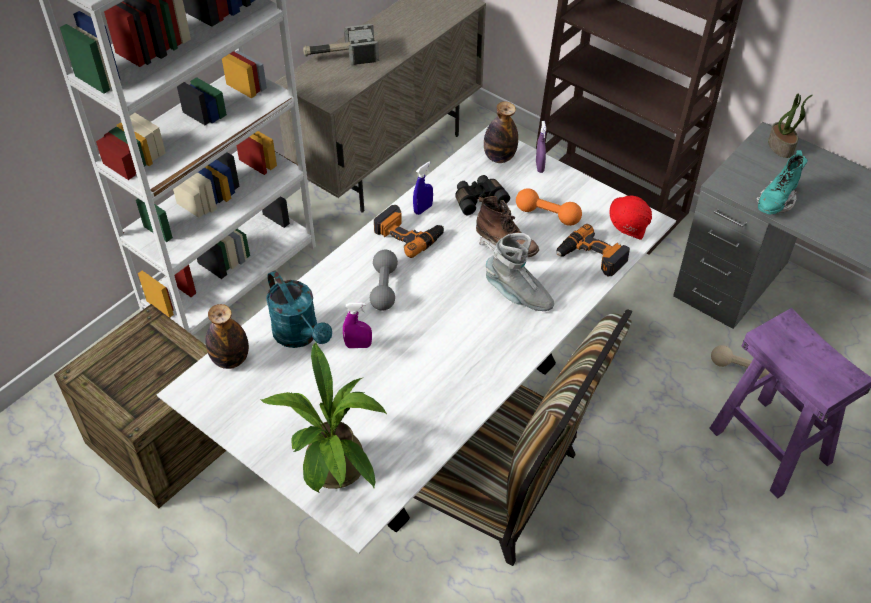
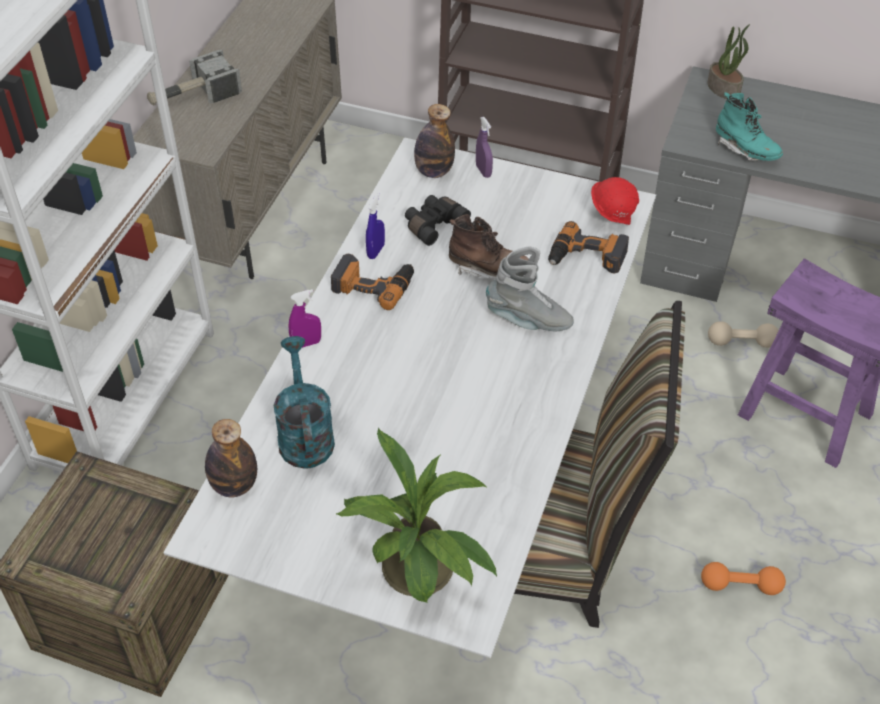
camera: 20 degrees left, 0 degrees up
turquoise watering can [266,270,332,348] -> turquoise watering can turned 135 degrees counterclockwise [274,336,335,469]
purple spray bottle [343,303,372,348] -> purple spray bottle moved to [289,289,321,348]
grey dumbbell [370,250,398,311] -> none
orange dumbbell [516,188,582,226] -> orange dumbbell moved to [701,562,786,595]
turquoise boot [756,150,808,214] -> turquoise boot turned 60 degrees counterclockwise [716,92,783,161]

